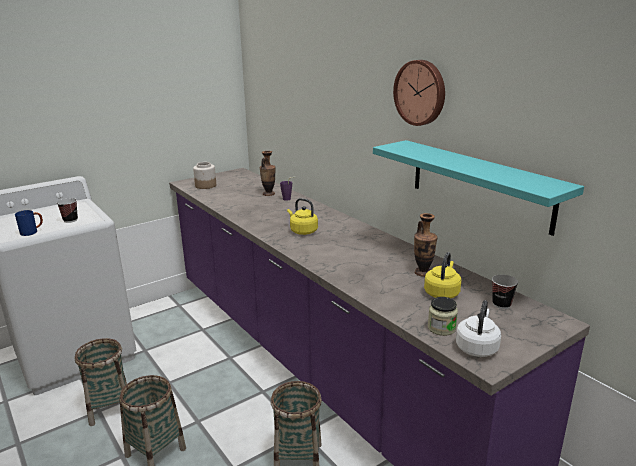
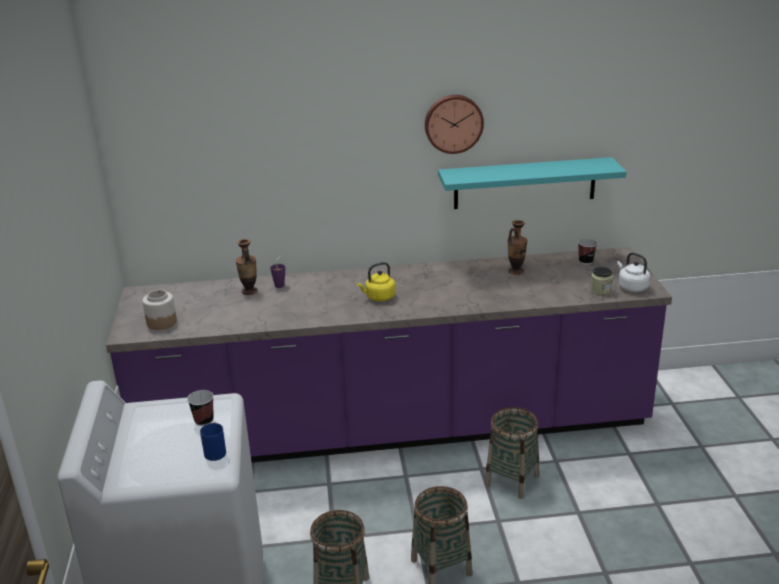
camera: 60 degrees left, 5 degrees up
yellow kettle [424,252,461,298] -> none

